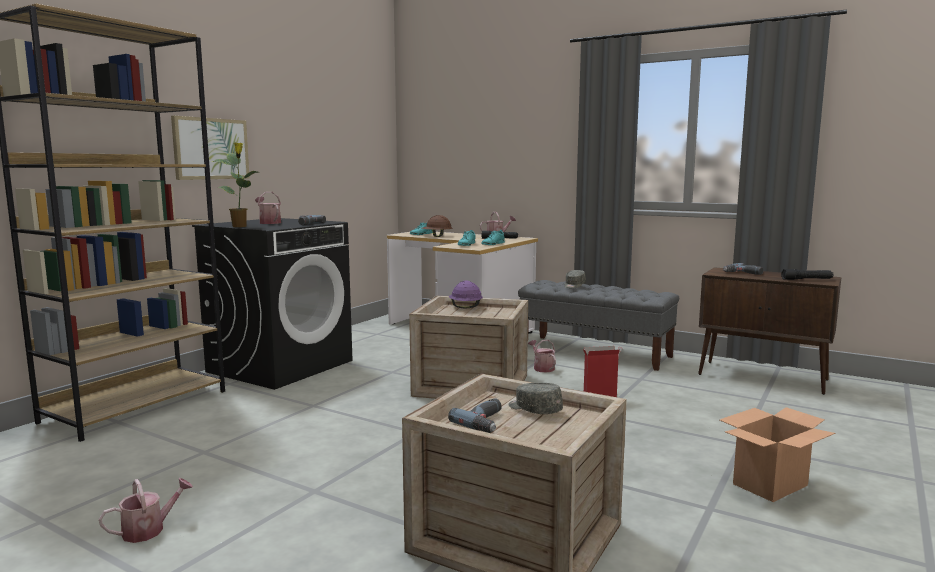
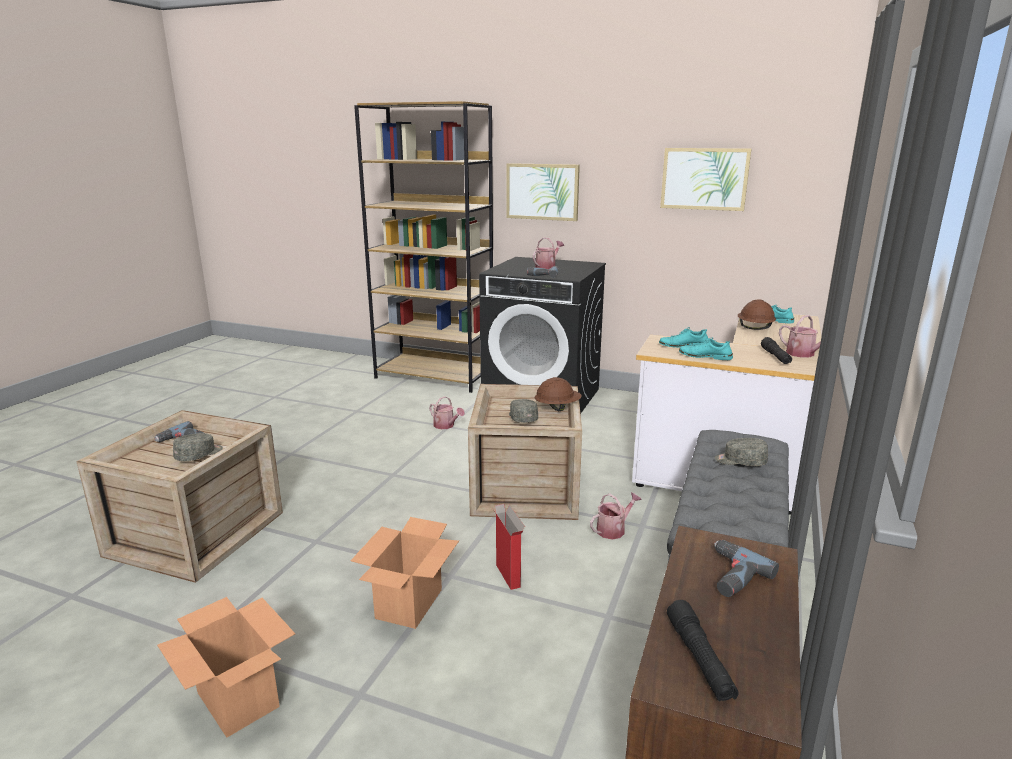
camera: 80 degrees right, 10 degrees up
watering can [99,478,193,543] -> watering can moved to [429,396,465,429]
potted plant [212,143,258,227] -> none
purple hard hat [449,281,483,309] -> brown hard hat [535,377,582,411]
none -> cardboard box [351,517,459,629]
none -> grey cap [509,399,538,423]
none -> picture [660,148,751,211]

